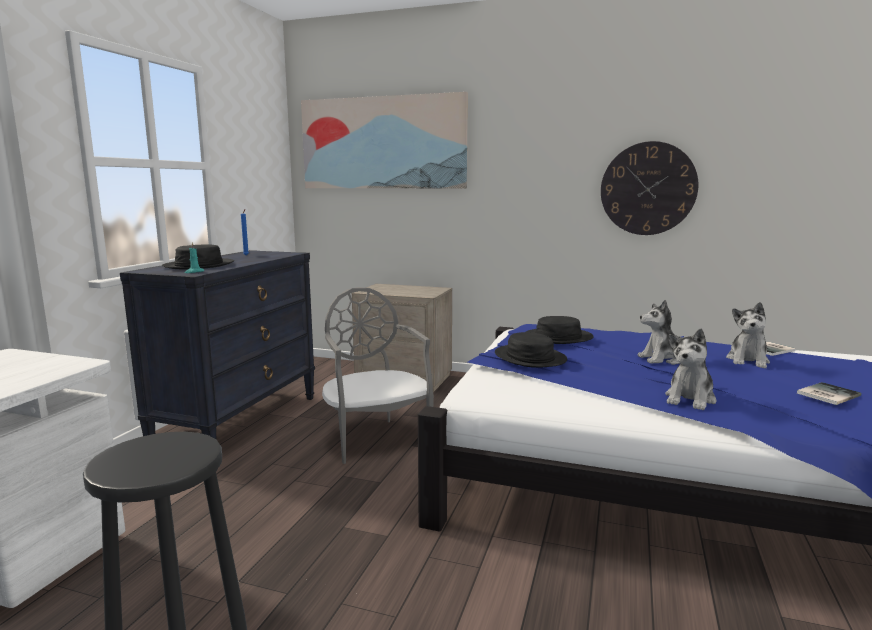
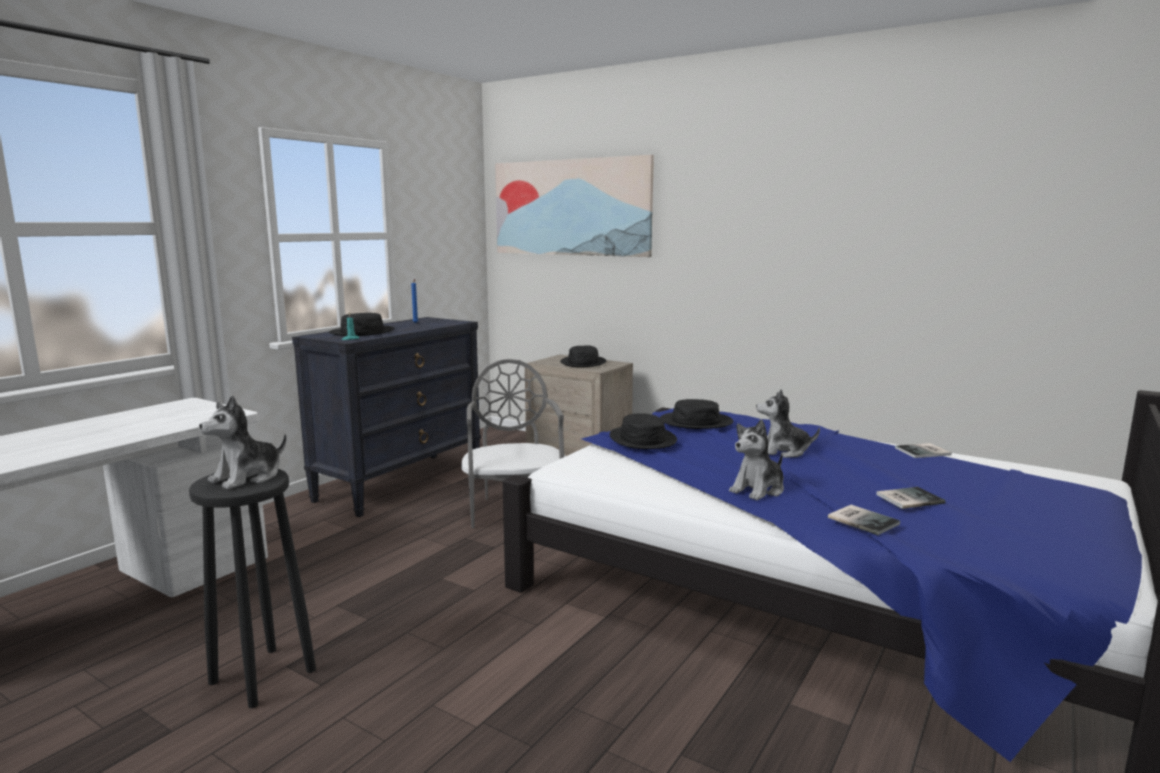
camera: 15 degrees right, 0 degrees up
wall clock [601,141,698,235] -> none
plush toy [726,302,770,368] -> plush toy moved to [199,395,287,490]
none -> black hat [560,345,606,367]
none -> book [828,505,900,535]

